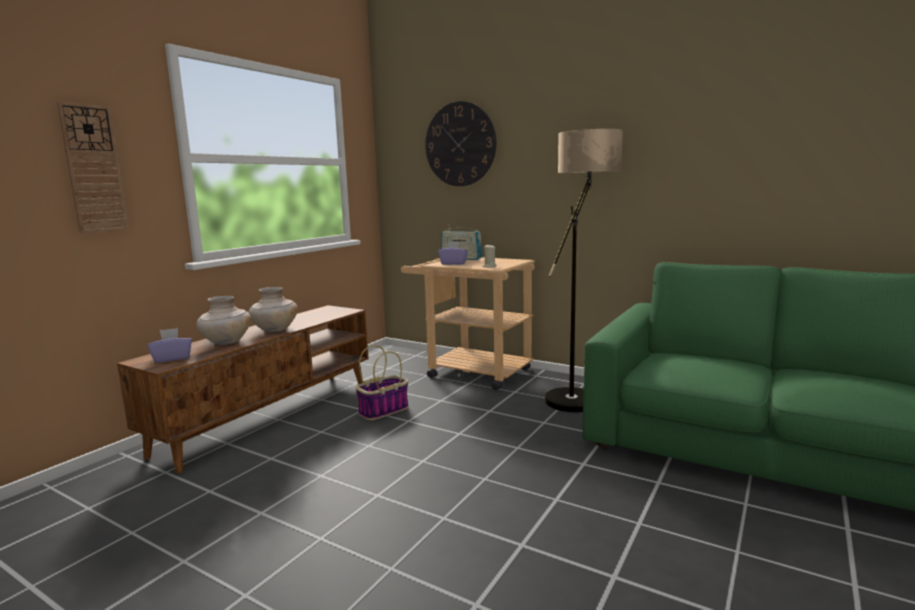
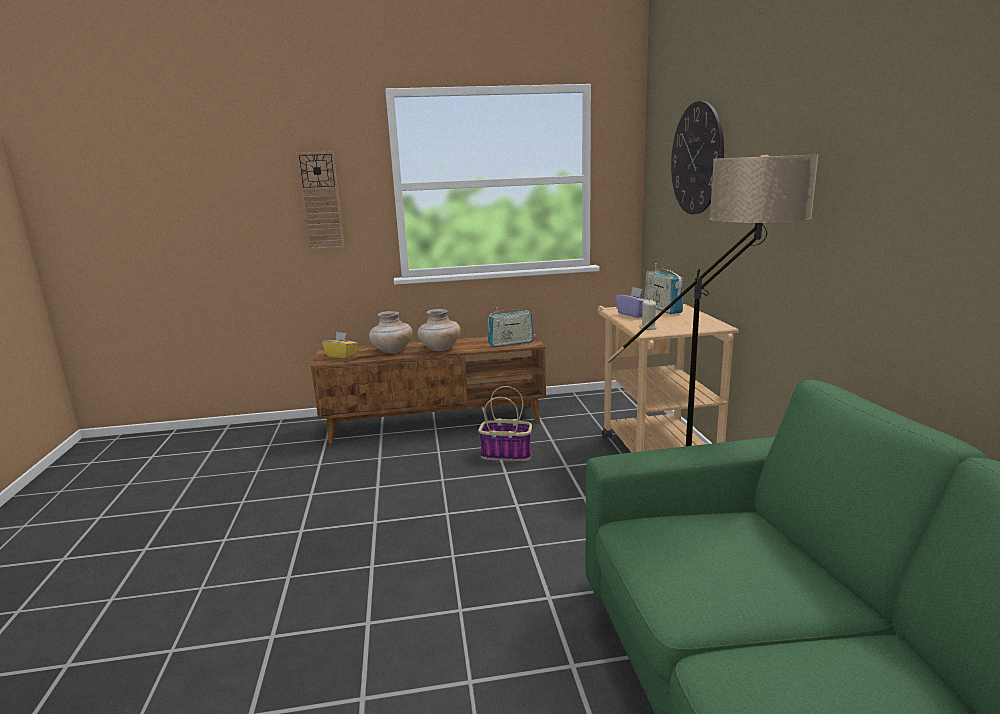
camera: 50 degrees right, 5 degrees up
purple tissue box [147,328,192,363] -> yellow tissue box [322,332,358,359]
none -> radio [488,307,534,347]

